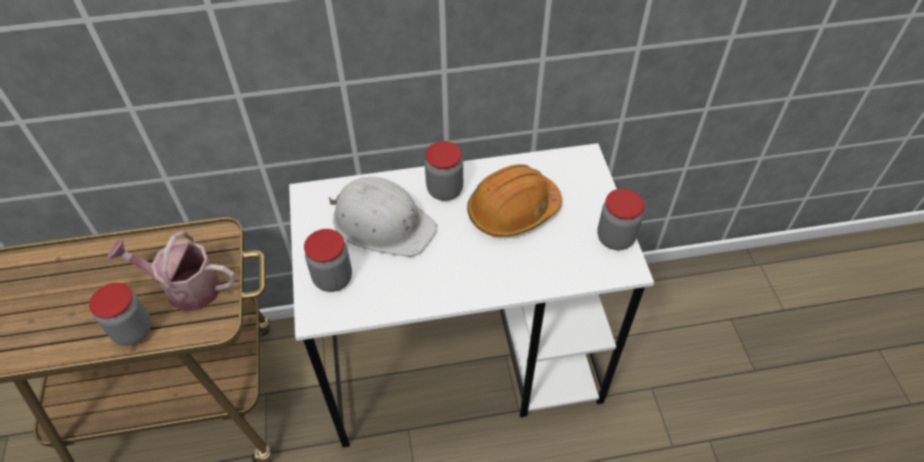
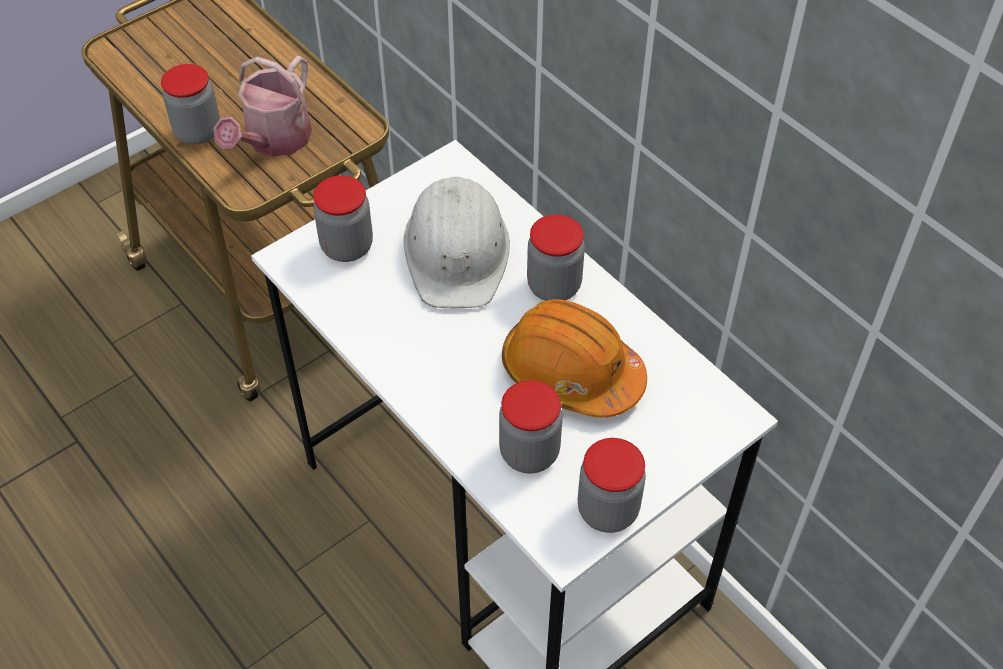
camera: 60 degrees right, 0 degrees up
watering can [107,231,236,312] -> watering can turned 135 degrees counterclockwise [213,56,312,157]
none -> jar [499,380,563,474]

